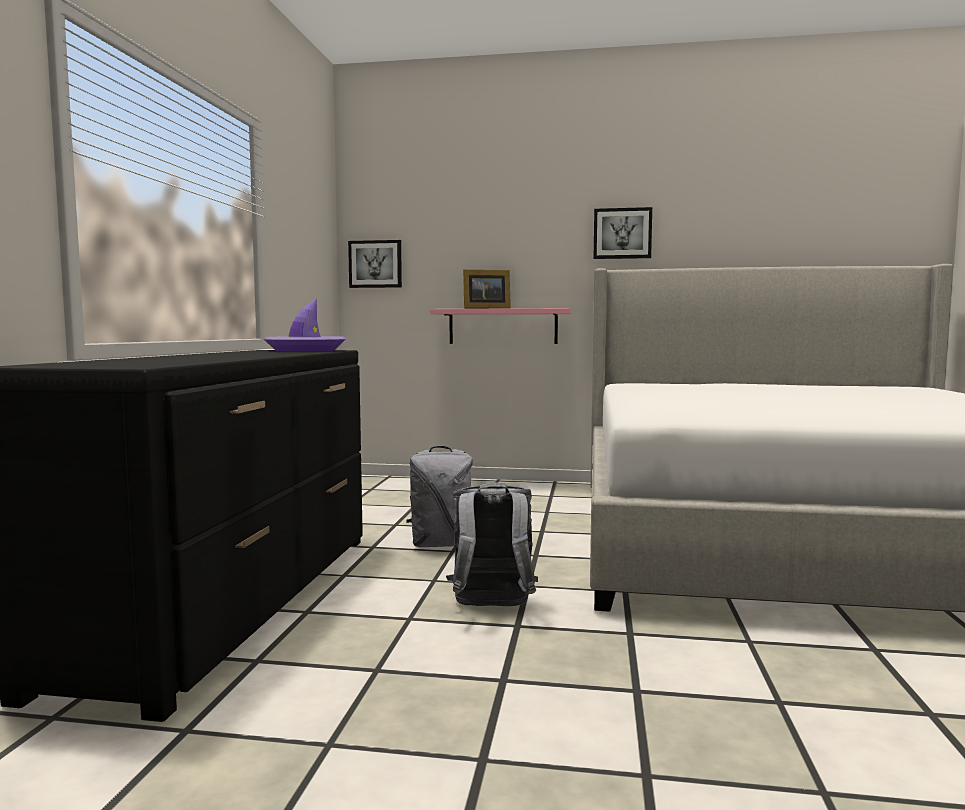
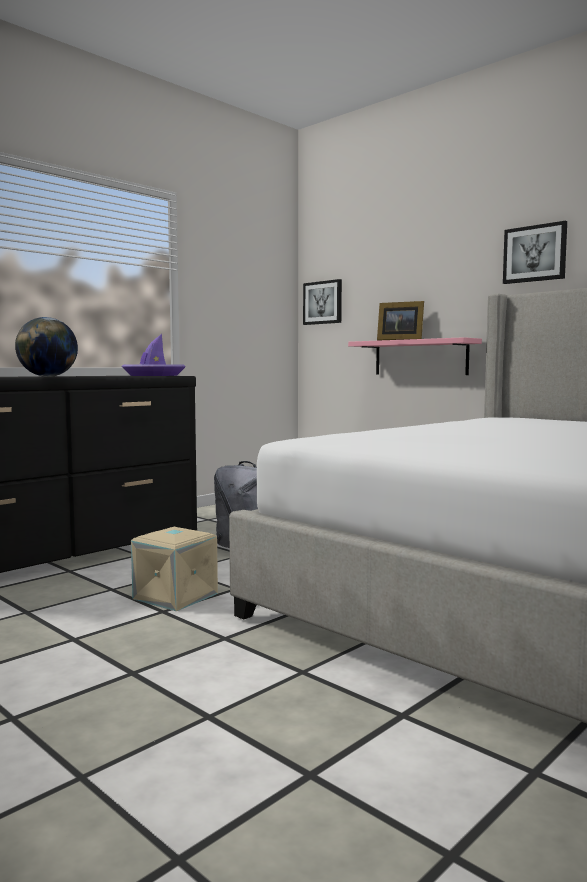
camera: 35 degrees right, 0 degrees up
grey backpack [446,482,538,606] -> beige storage box [131,527,218,611]
none -> globe [15,317,78,377]

